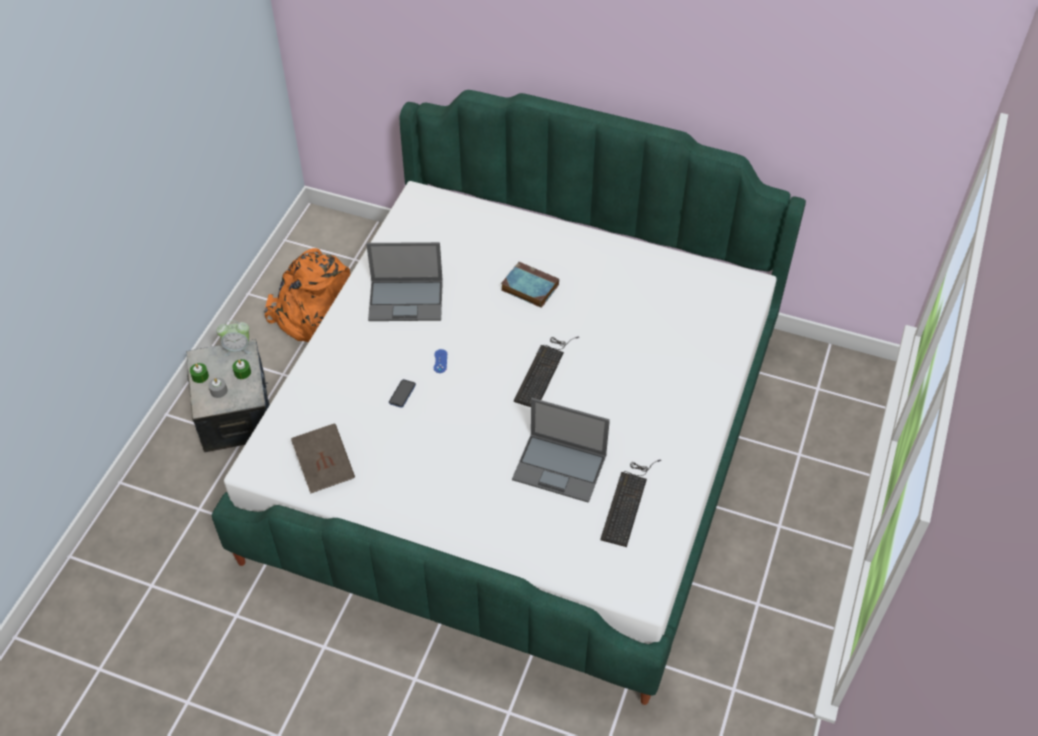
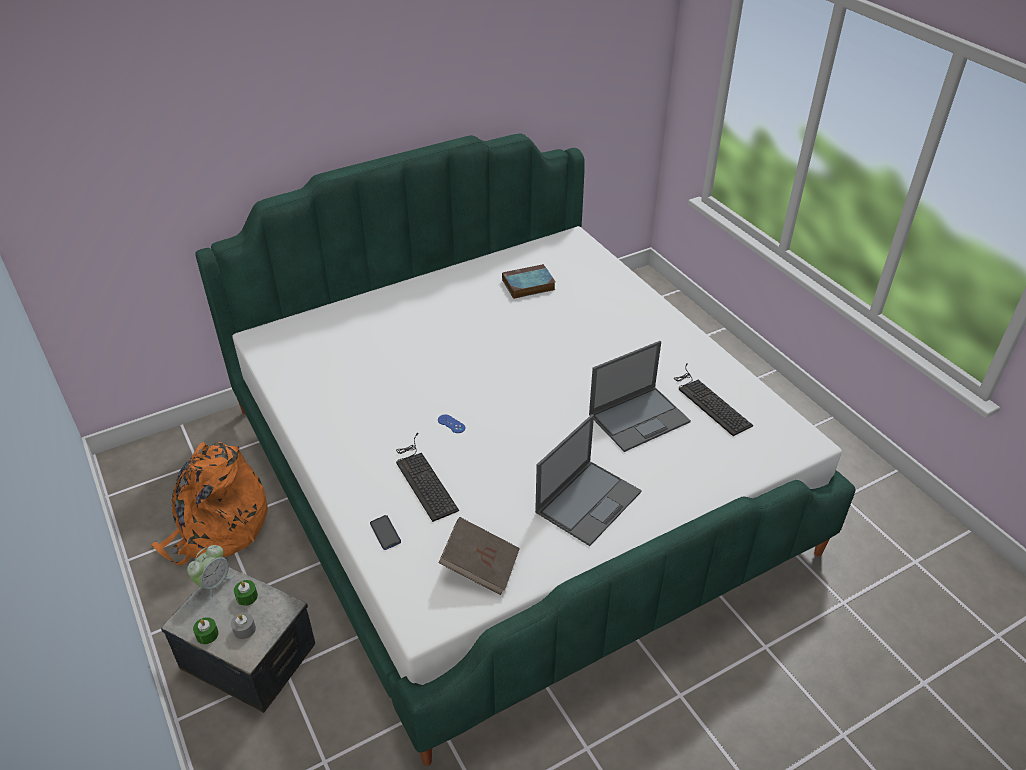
camera: 50 degrees left, 10 degrees down
laptop [366,242,443,321] -> laptop moved to [535,414,642,546]
phone [389,379,416,407] -> phone moved to [370,515,401,550]
book [501,262,559,308] -> book moved to [502,264,556,299]
keyboard [514,337,579,407] -> keyboard moved to [396,433,459,522]

